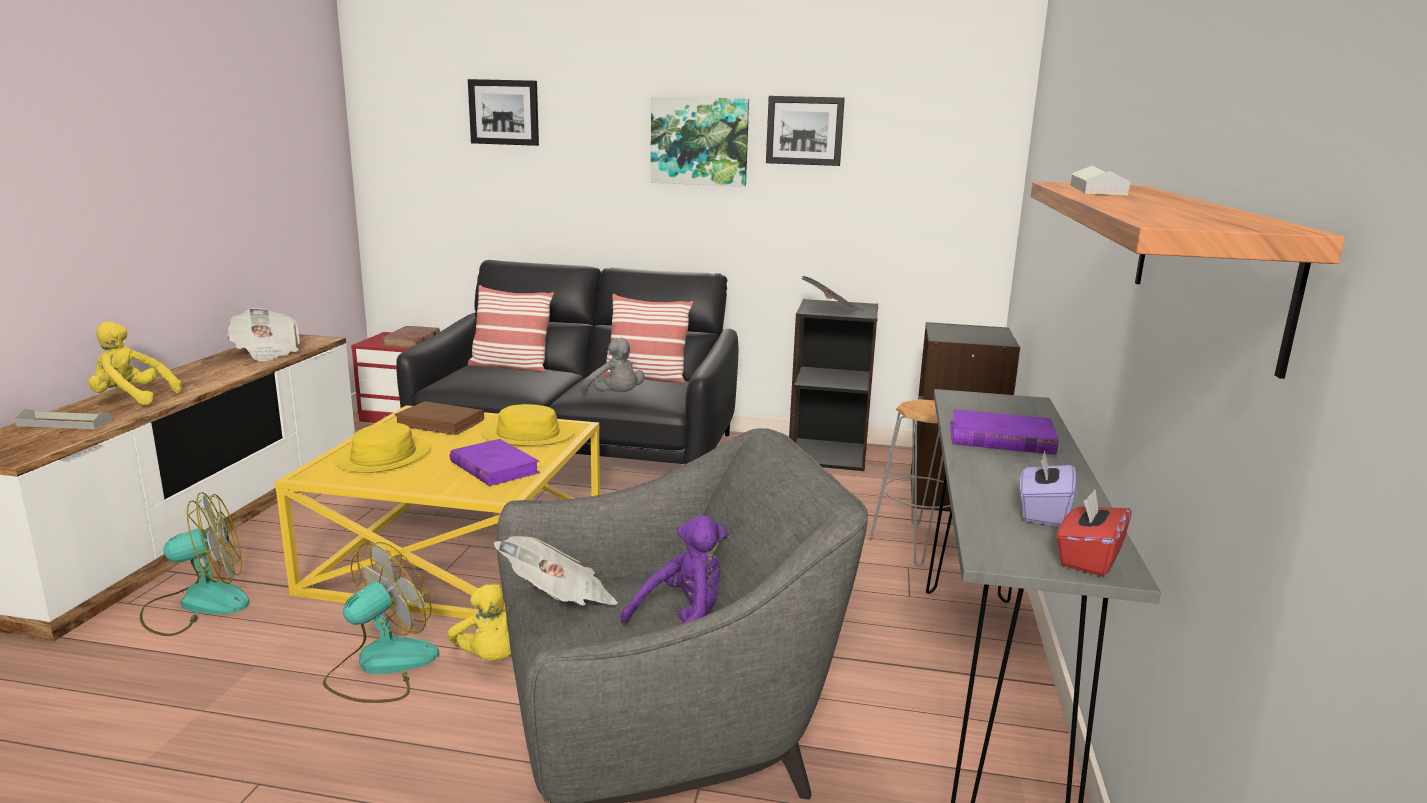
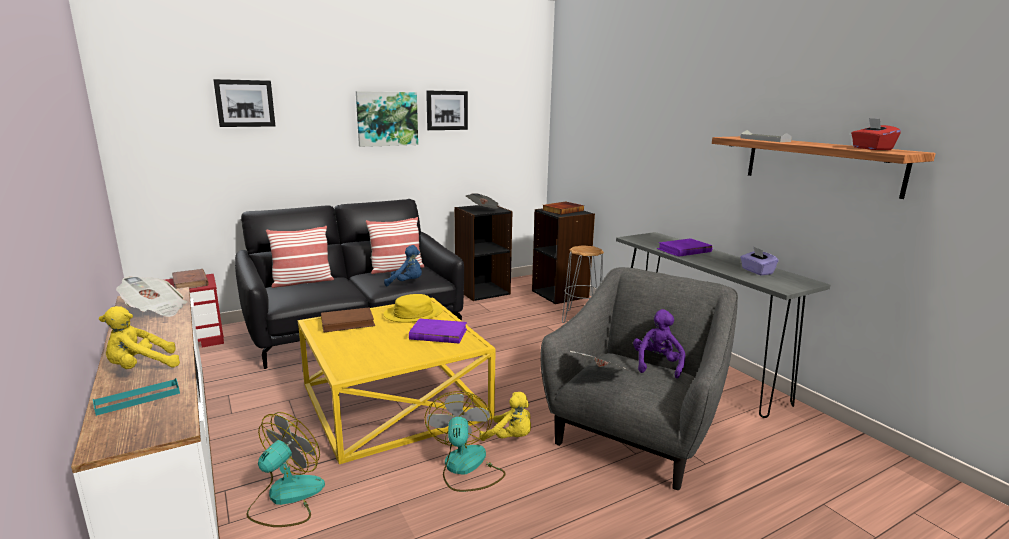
camera: 40 degrees left, 0 degrees up
grey tray [15,409,112,429] -> turquoise tray [93,378,180,416]
yellow hat [334,423,431,473] -> none
grey plush toy [580,338,644,395] -> blue plush toy [384,245,422,286]
red tissue box [1056,490,1132,577] -> red tissue box moved to [851,118,901,150]
none -> book [543,201,584,215]

